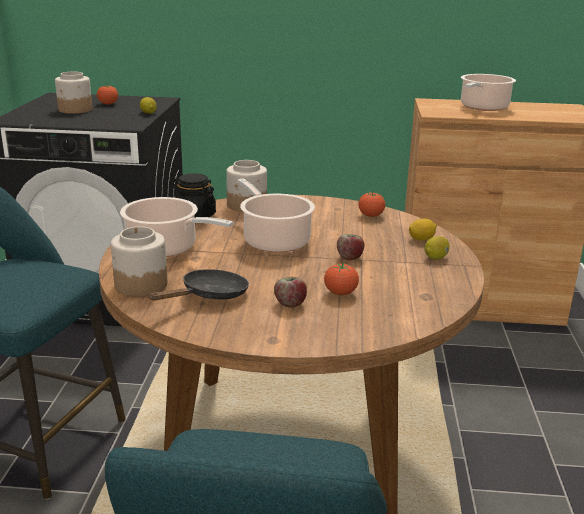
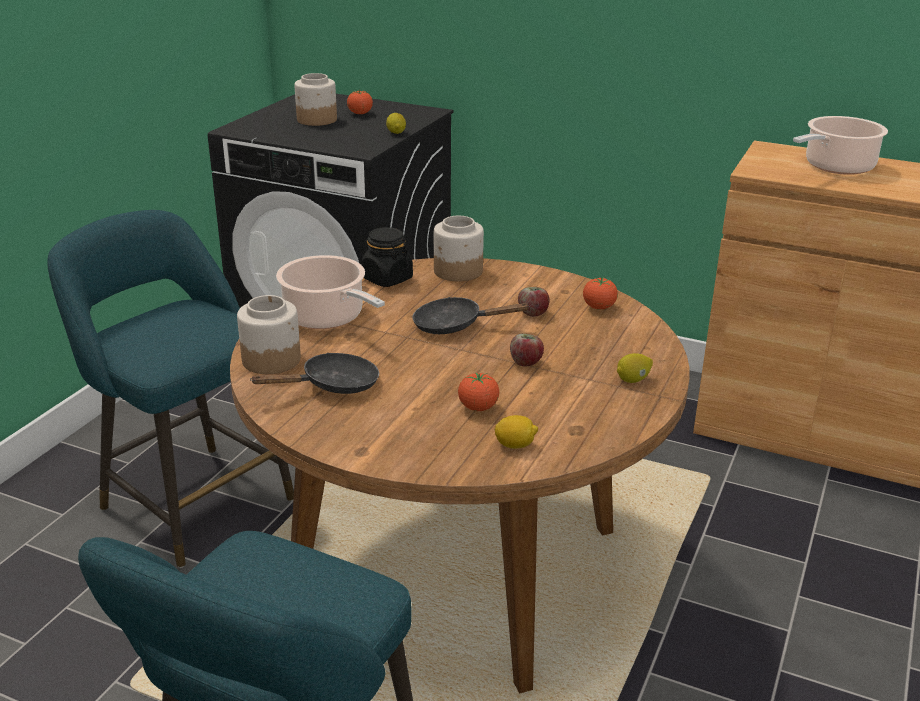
camera: 20 degrees right, 5 degrees up
cooking pot [237,179,315,252] -> black frying pan [412,297,531,334]
apple [274,277,307,308] -> apple moved to [518,287,549,317]
lemon [409,219,437,241] -> lemon moved to [494,415,538,449]

